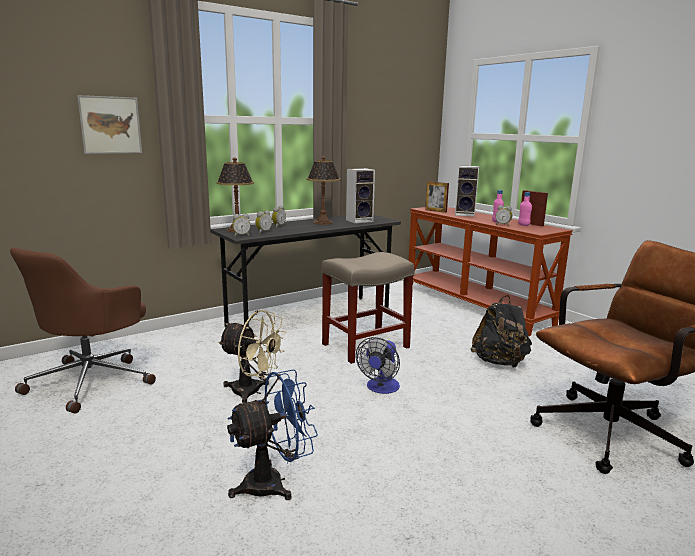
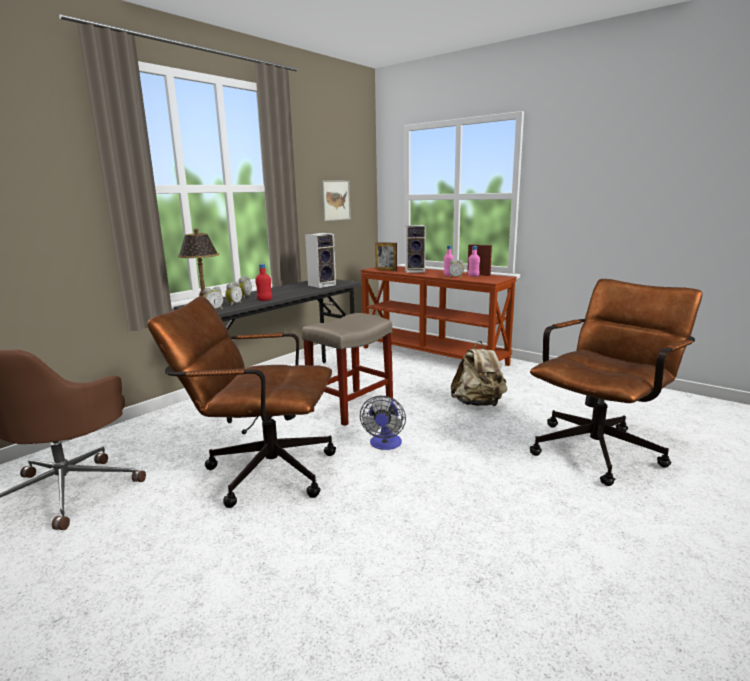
camera: 15 degrees left, 0 degrees up
picture [77,95,142,154] -> picture moved to [322,180,351,221]
beige fan [218,310,286,403] -> brown office chair [147,296,336,508]
blue fan [227,369,318,500] -> none
table lamp [307,156,340,225] -> none
black backpack [471,295,532,368] -> beige backpack [451,341,507,407]
none -> red bottle [255,264,272,301]

